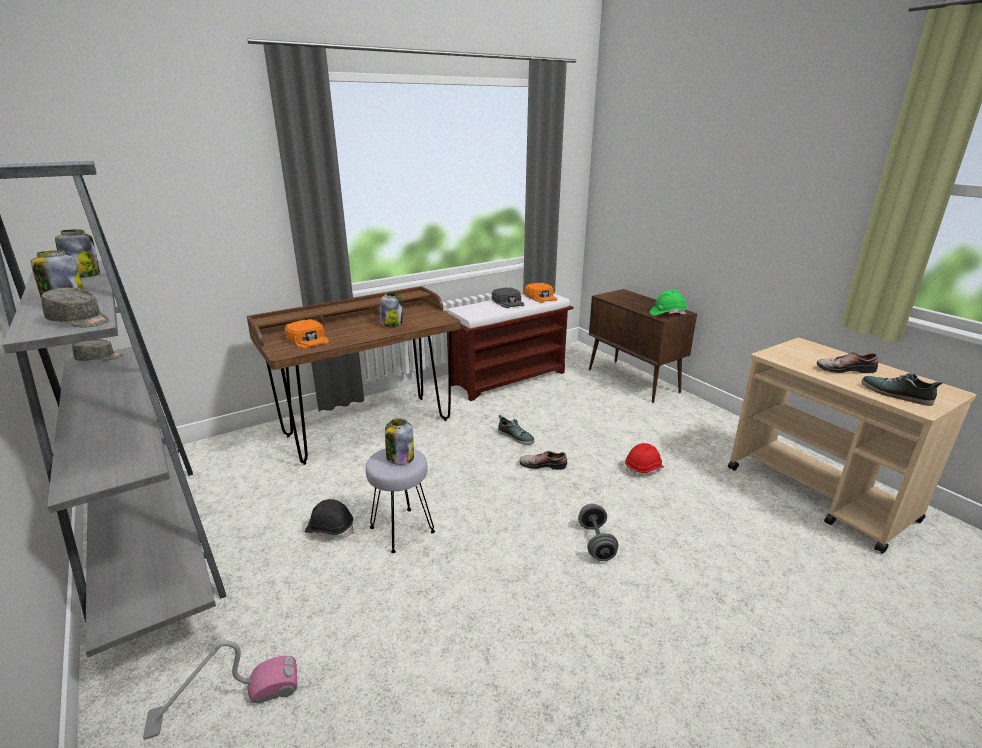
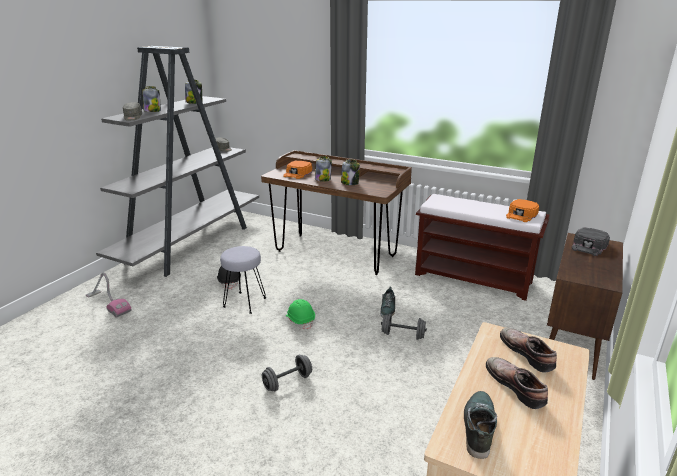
camera: 60 degrees right, 0 degrees up
jar [385,418,414,465] -> jar moved to [315,156,332,182]
black cap [492,287,525,308] -> black cap moved to [572,227,610,256]
shoe [519,451,567,470] -> shoe moved to [500,328,557,372]
red hard hat [625,443,664,478] -> none
green hard hat [649,290,687,316] -> green hard hat moved to [286,299,315,329]
none -> grey dumbbell [381,314,427,340]

